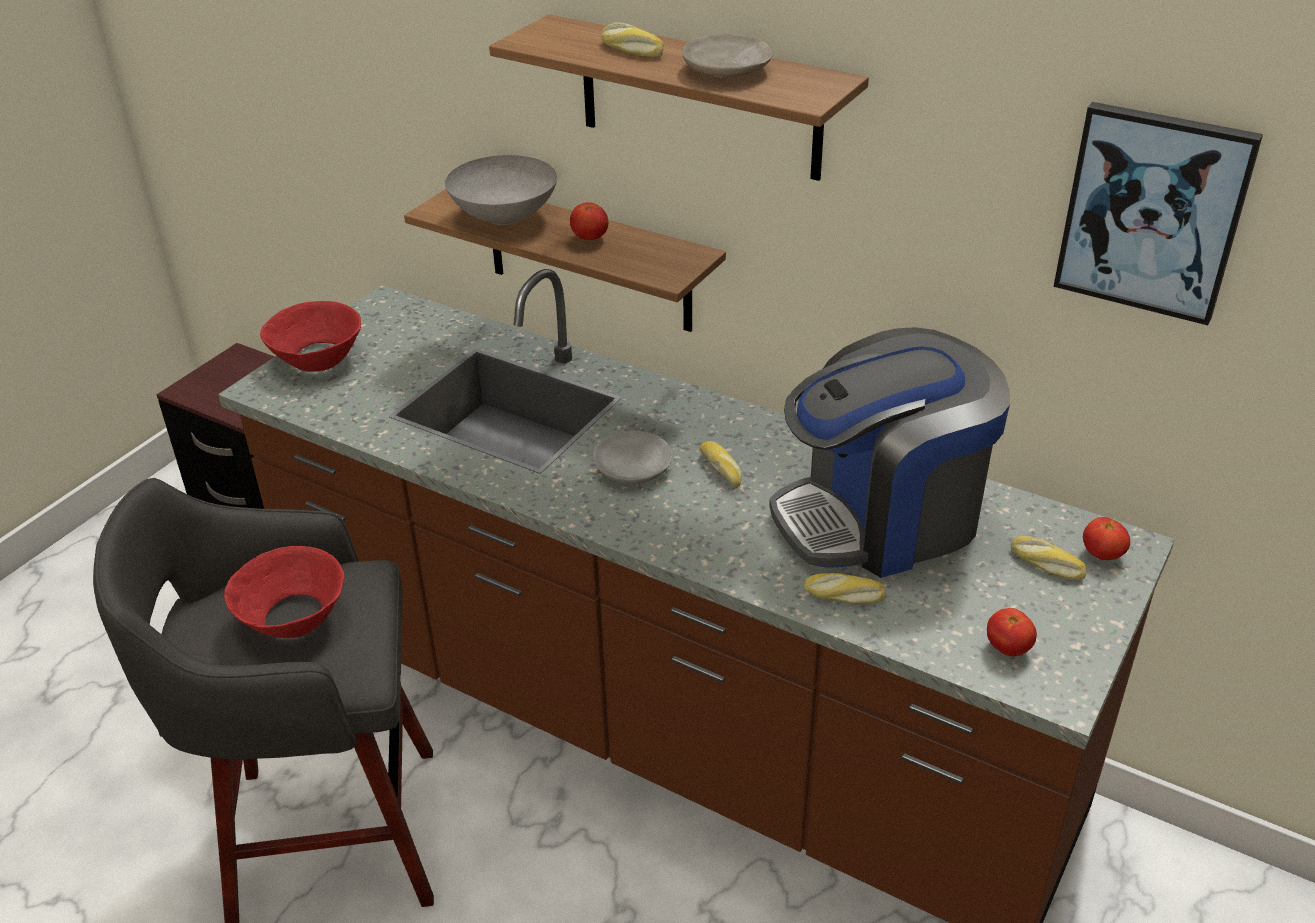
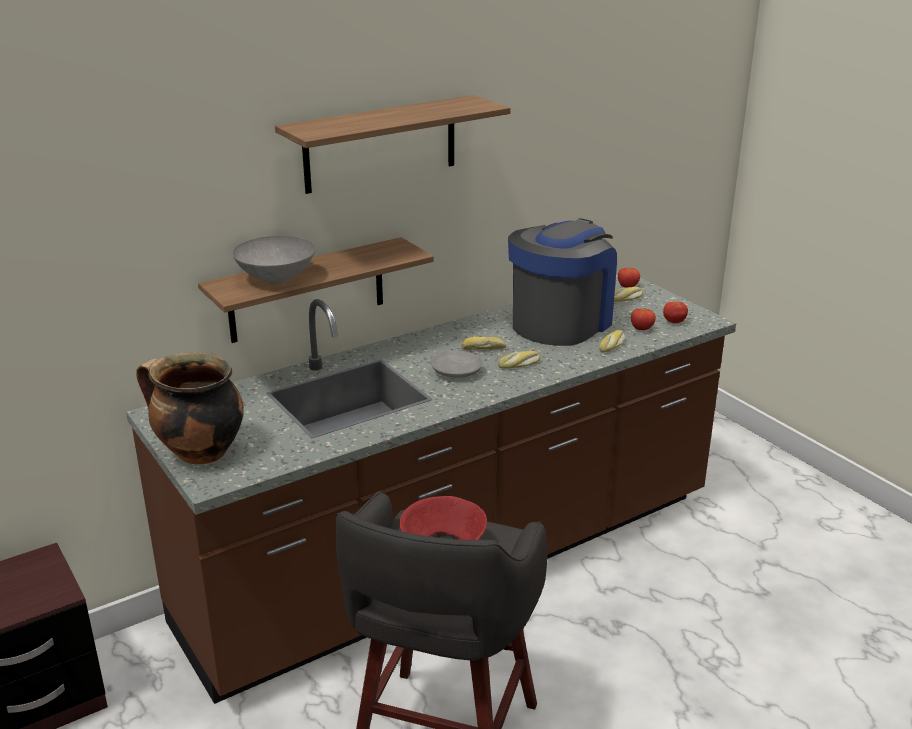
camera: 65 degrees left, 10 degrees down
red bowl [260,301,361,372] -> cooking pot [136,352,244,464]
tomato [570,202,608,240] -> tomato moved to [631,308,656,330]
bread [601,22,664,58] -> bread moved to [498,351,541,369]
beige plate [682,34,772,78] -> none
coffee machine [769,327,1010,578] -> coffee machine turned 150 degrees counterclockwise [508,218,617,346]
picture [1053,102,1263,325] -> none

